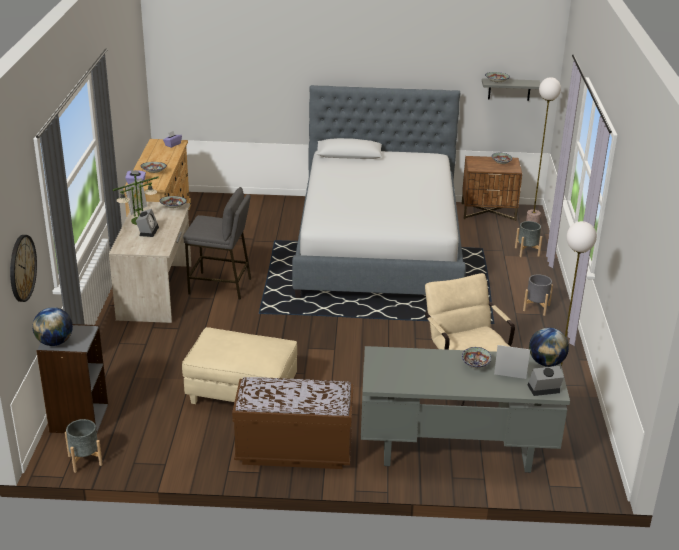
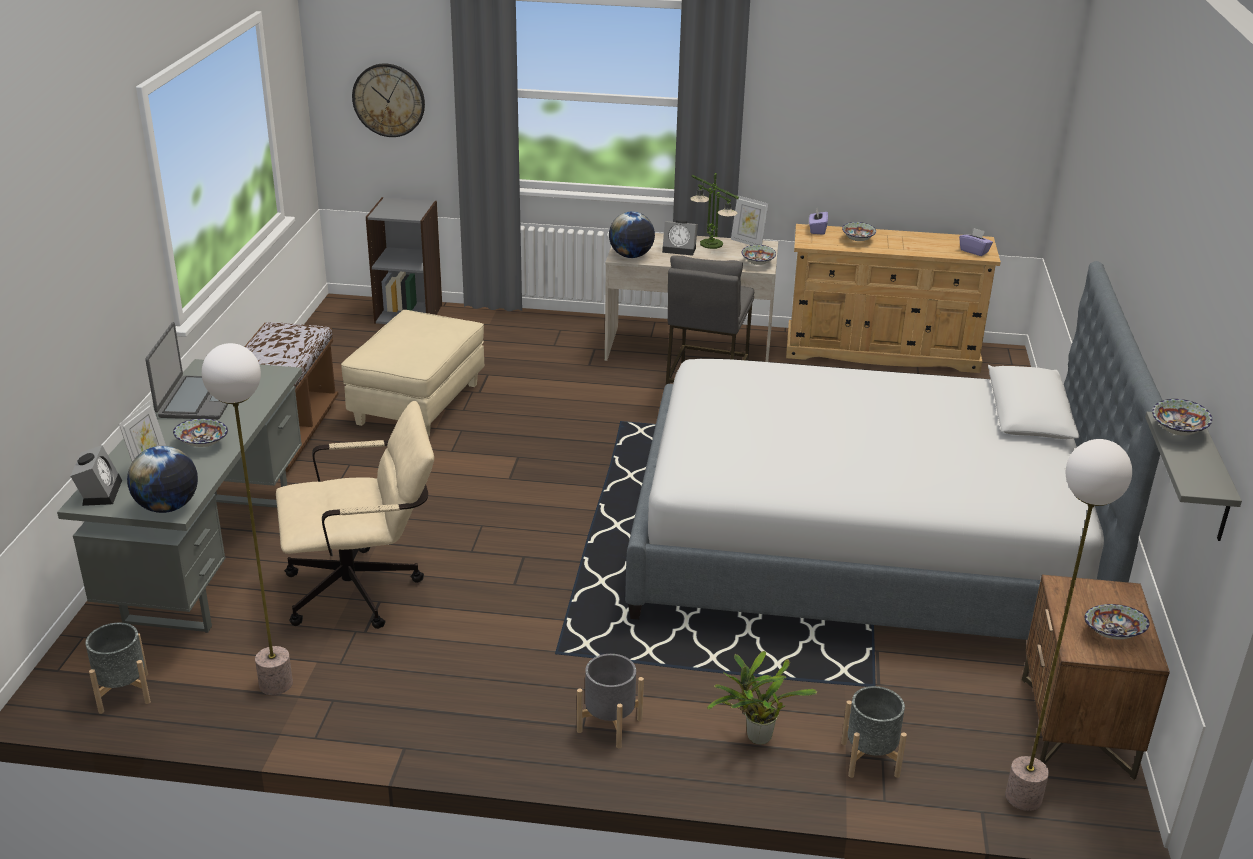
camera: 95 degrees right, 0 degrees up
globe [32,307,73,346] -> globe moved to [609,211,655,258]
grey planter [65,419,103,473] -> grey planter moved to [85,623,151,714]
none -> laptop [145,322,228,420]
none -> potted plant [707,651,817,745]

